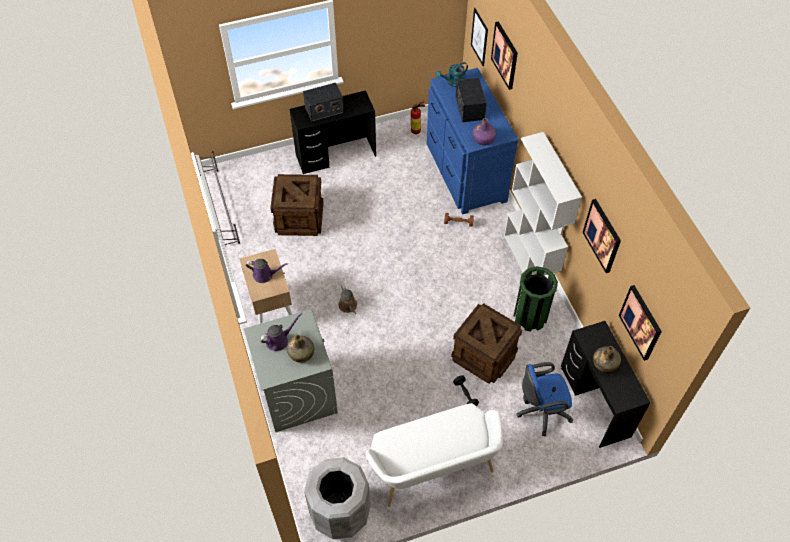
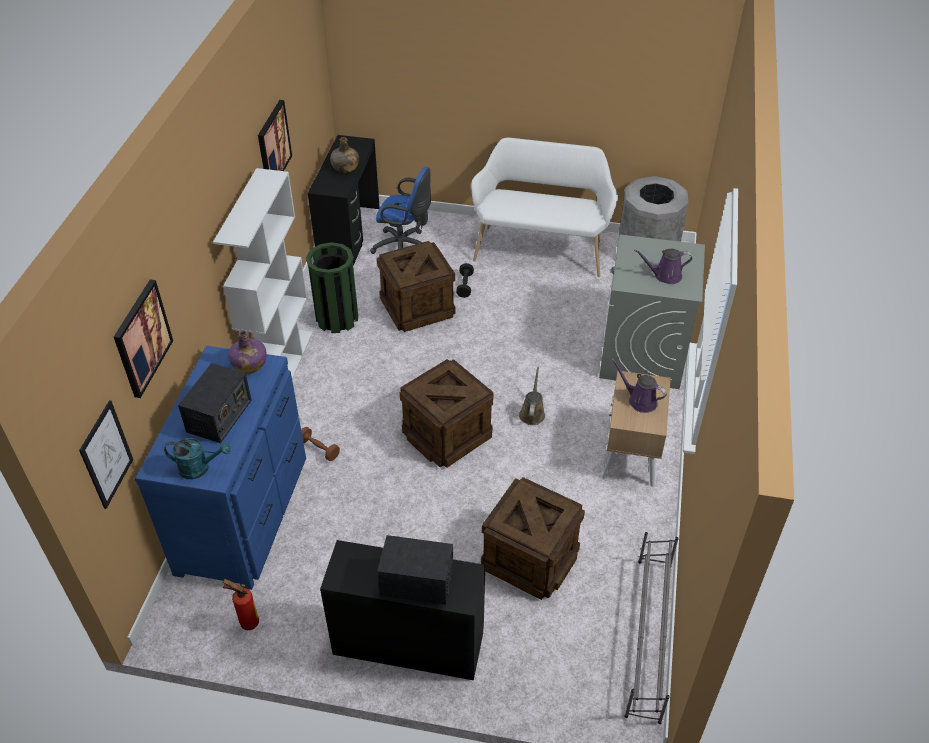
camera: 150 degrees left, 10 degrees down
green bottle [287,335,314,363] -> none
picture [619,285,662,361] -> none
none -> crate [400,359,494,468]

